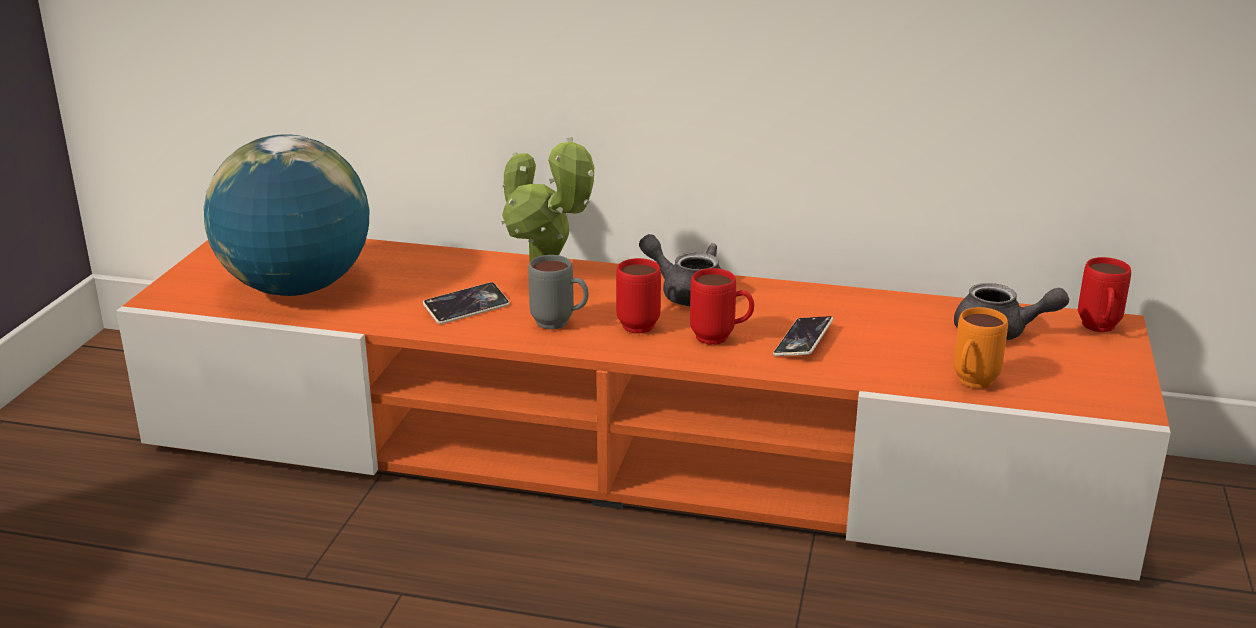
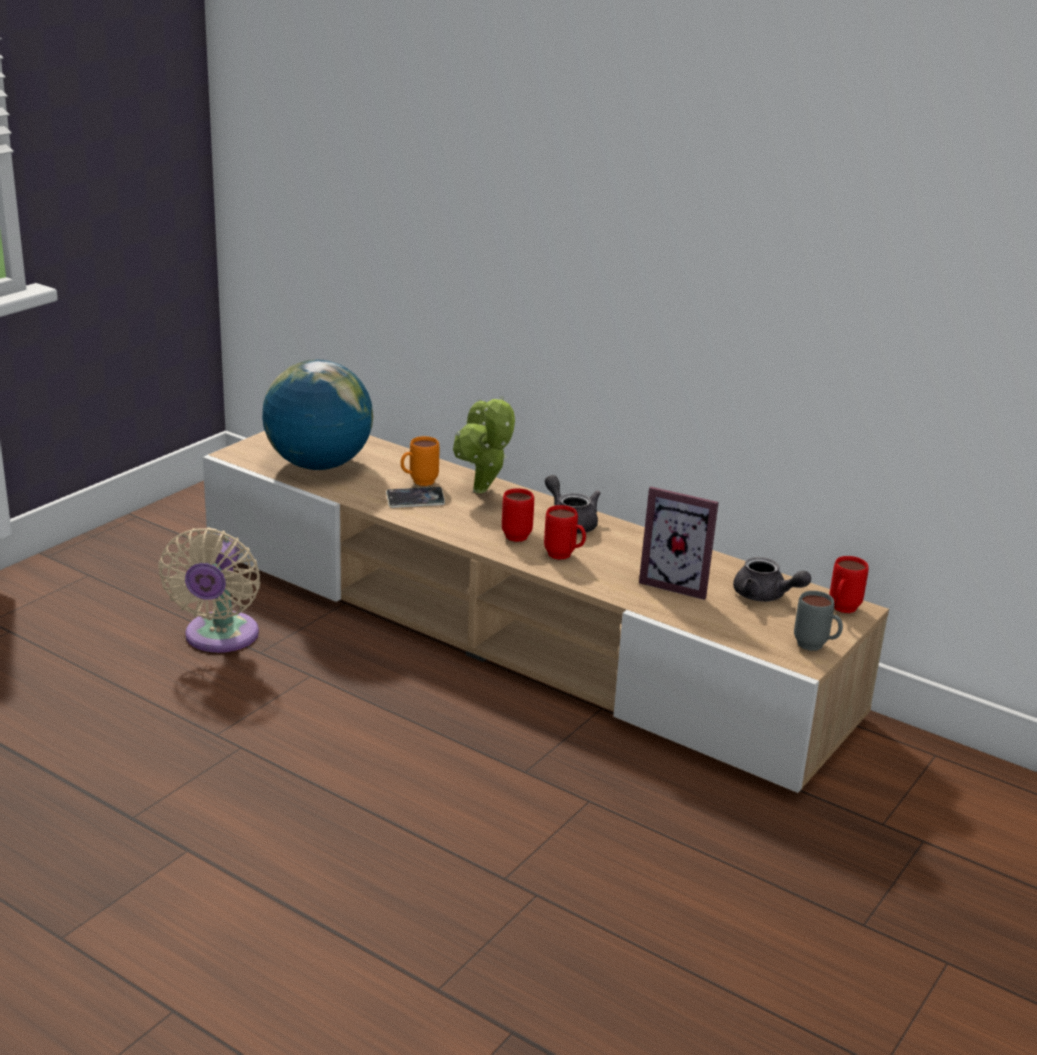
camera: 20 degrees right, 0 degrees up
orange tv stand [116,239,1171,581] -> beige tv stand [203,431,889,793]
grey mug [528,255,589,330] -> grey mug moved to [794,591,843,651]
phone [773,316,833,356] -> none
orange mug [953,307,1008,389] -> orange mug moved to [401,436,439,486]
none -> beige fan [158,527,260,653]
none -> picture frame [639,487,719,600]

